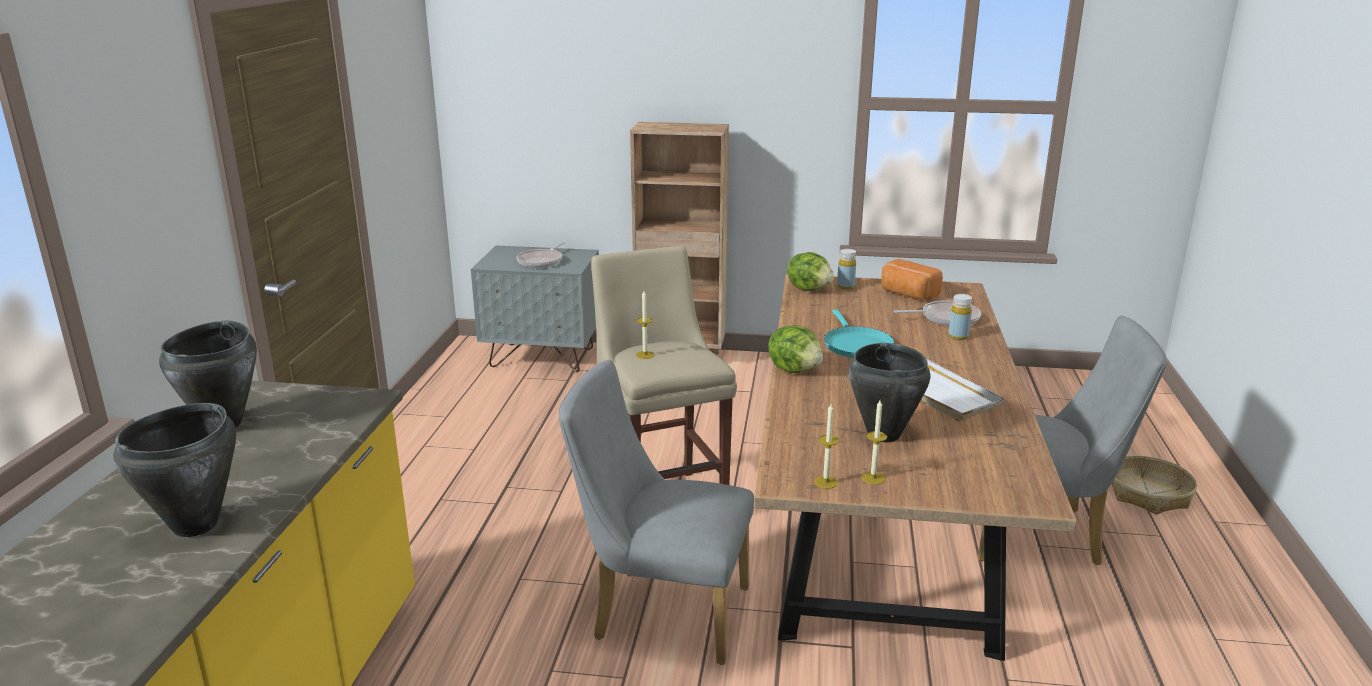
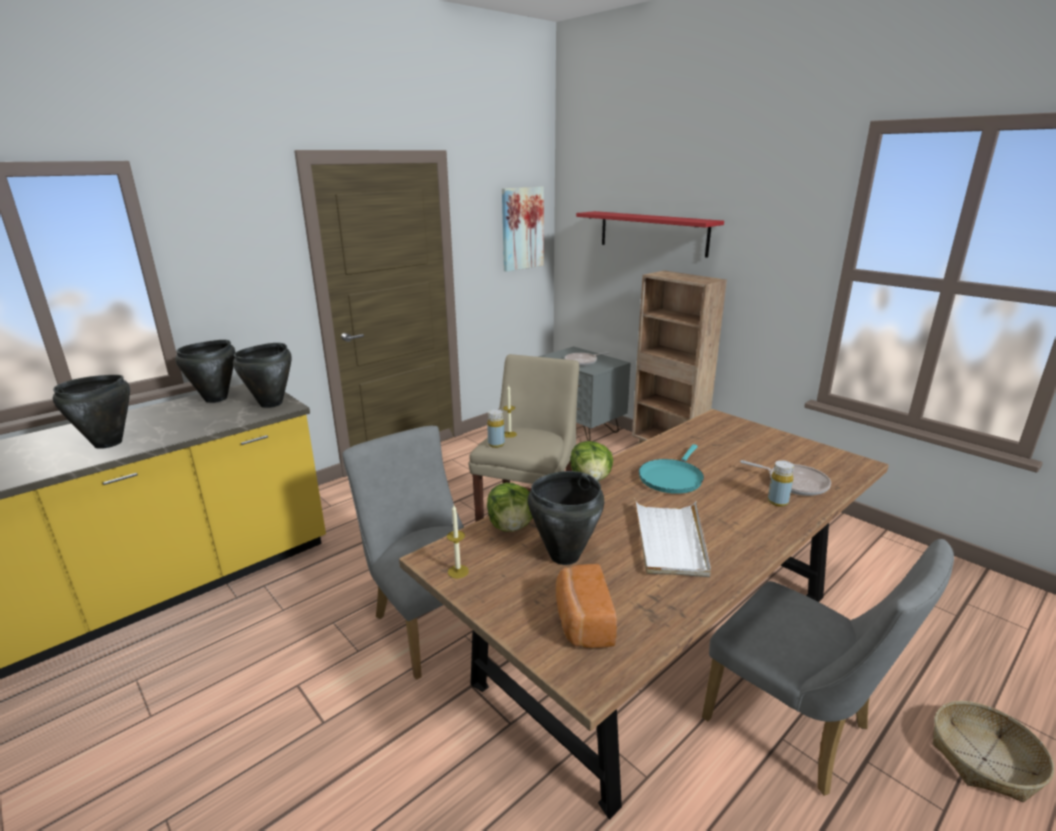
camera: 40 degrees right, 0 degrees up
lettuce [787,252,834,291] -> lettuce moved to [487,483,533,532]
yellow bottle [837,249,856,289] -> yellow bottle moved to [487,409,505,448]
candle [862,400,887,485] -> none
bread [881,259,943,300] -> bread moved to [556,564,617,648]
none -> black cooking pot [233,343,292,408]
none -> picture [502,187,544,272]
none -> red shelf [576,211,724,258]

